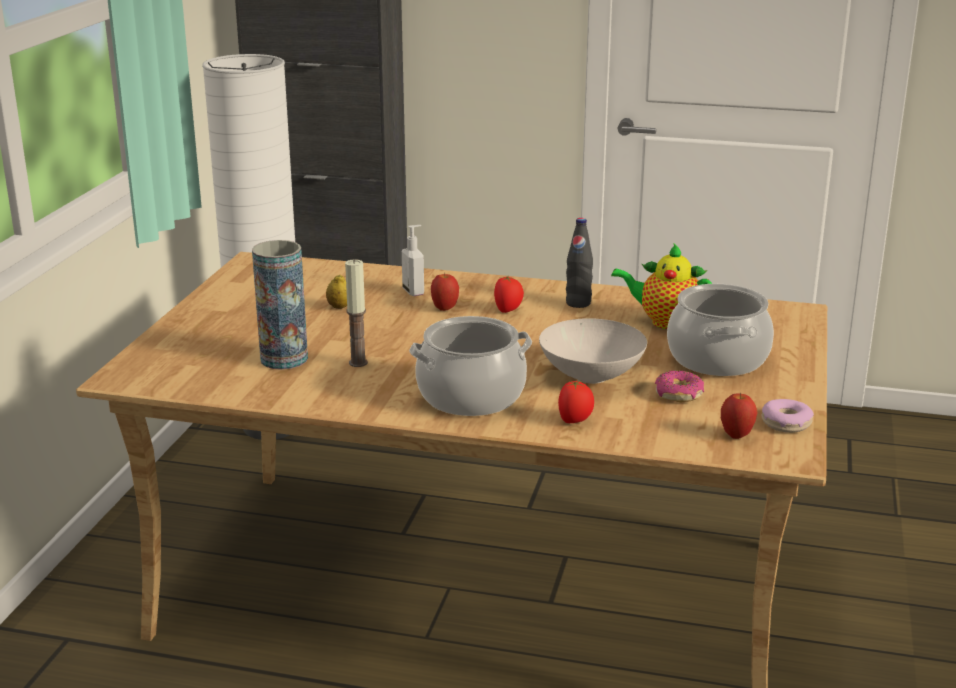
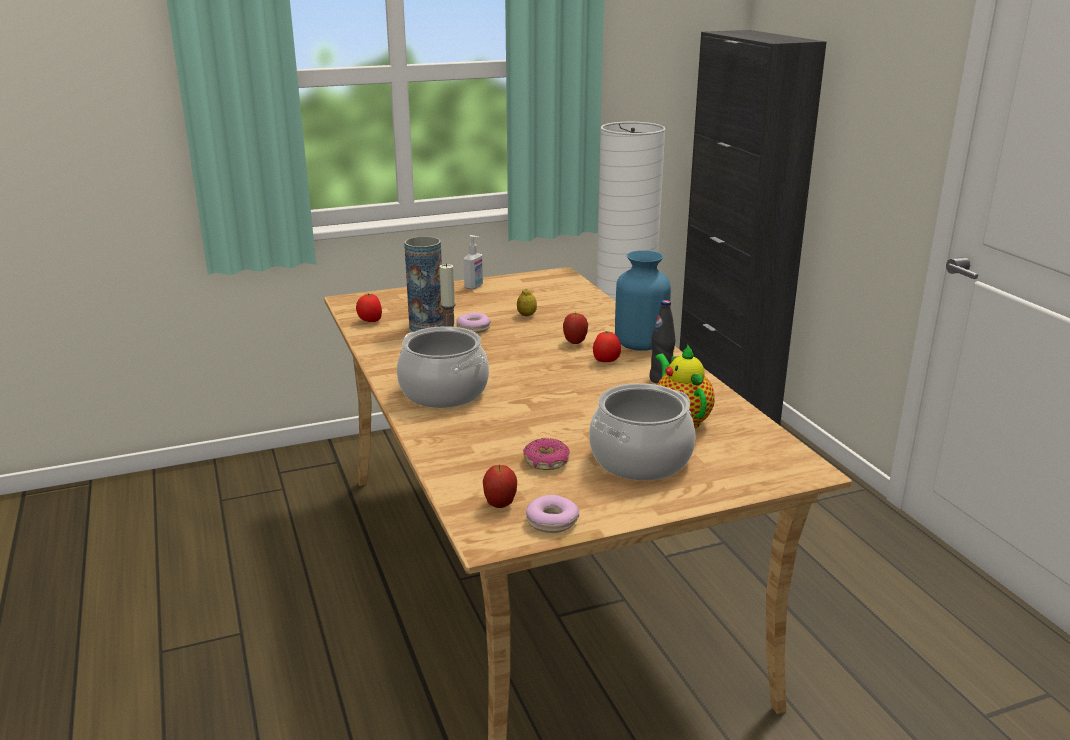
camera: 55 degrees right, 0 degrees up
soap dispenser [402,225,424,296] -> soap dispenser moved to [464,235,483,290]
white bowl [539,318,647,384] -> none
tomato [558,381,594,423] -> tomato moved to [356,294,382,322]
none -> donut [456,313,490,333]
none -> blue vase [615,250,671,351]

